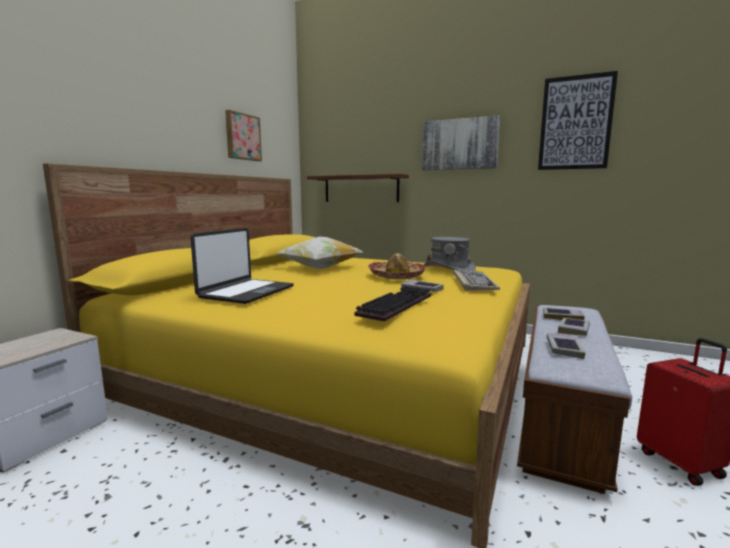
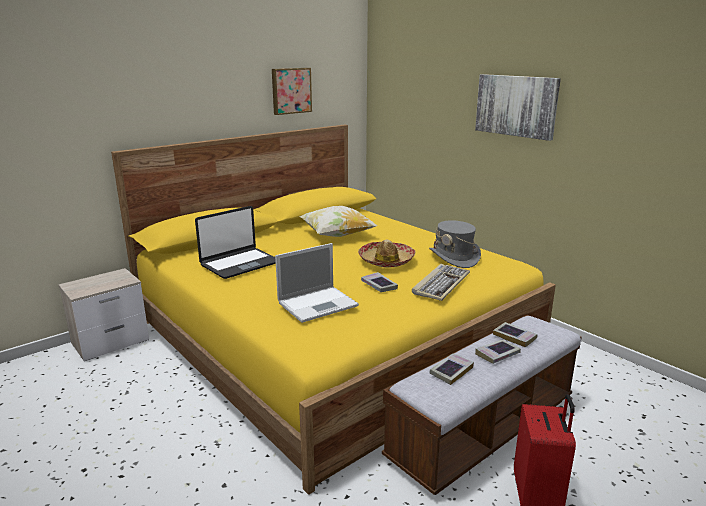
camera: 25 degrees right, 10 degrees up
brown shelf [307,174,409,202] -> none
keyboard [354,286,431,321] -> laptop [275,243,359,323]
picture [538,71,618,170] -> none

